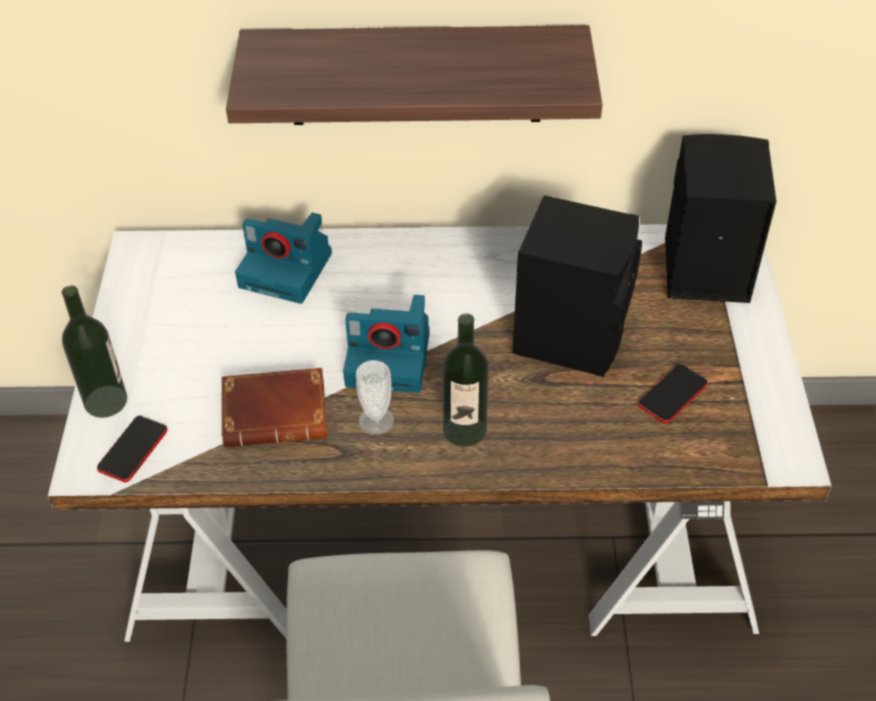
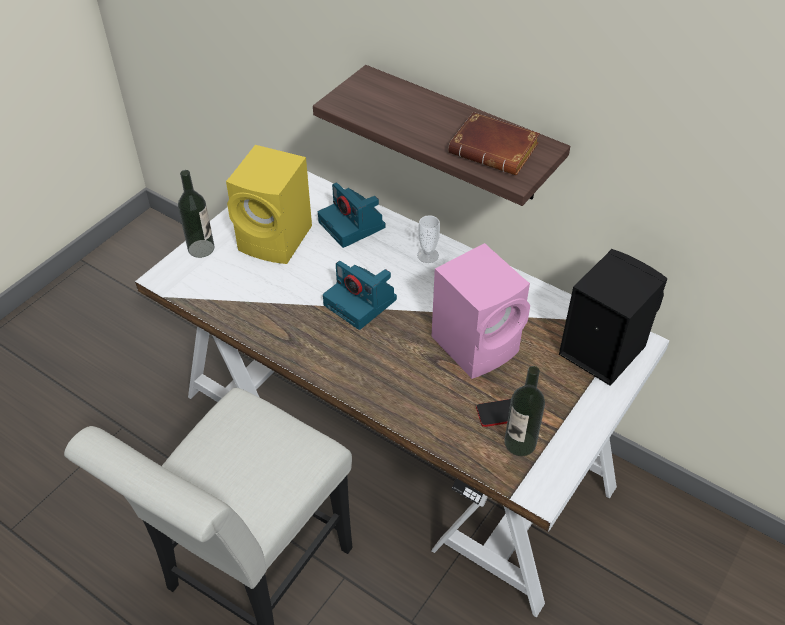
camera: 35 degrees right, 0 degrees up
phone [97,416,168,483] -> none
brown book [222,368,327,447] -> brown book moved to [448,112,540,175]
cup [356,360,394,434] -> cup moved to [417,215,440,263]
bottle [442,313,489,447] -> bottle moved to [504,366,545,456]
black speaker [513,195,642,377] -> pink speaker [431,243,530,379]
none -> yellow speaker [226,145,312,264]

